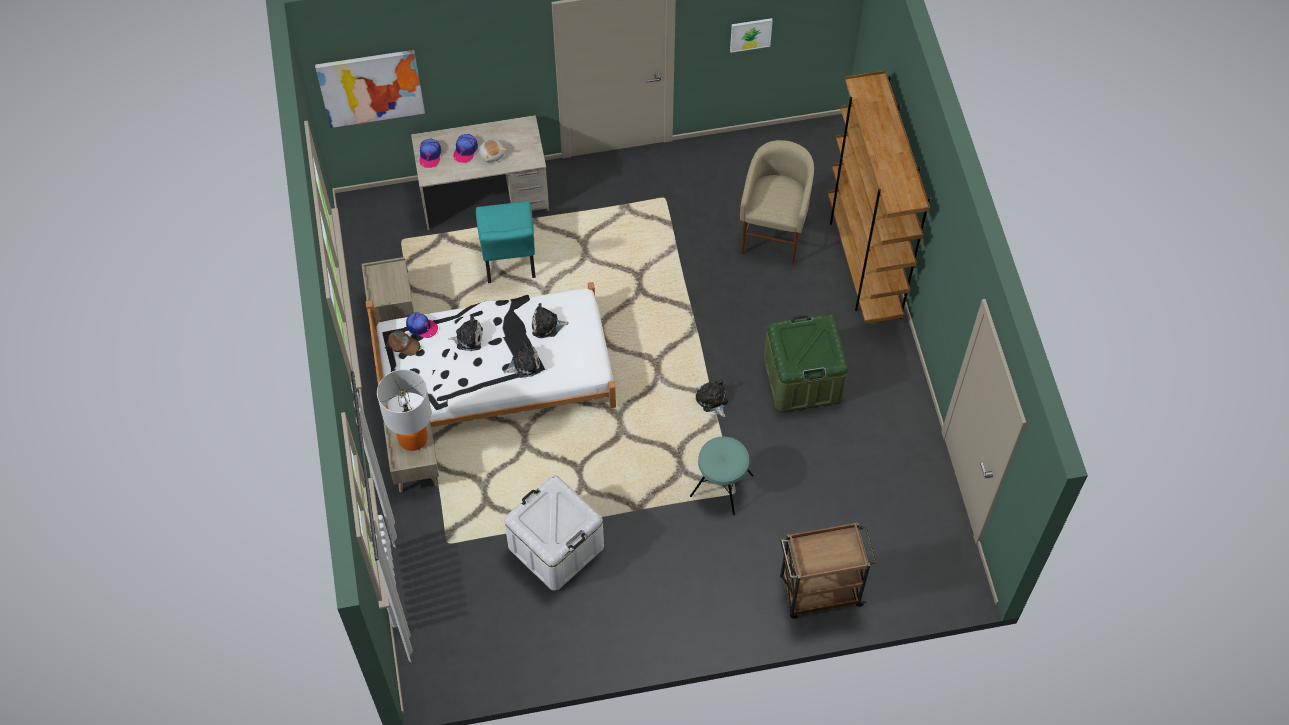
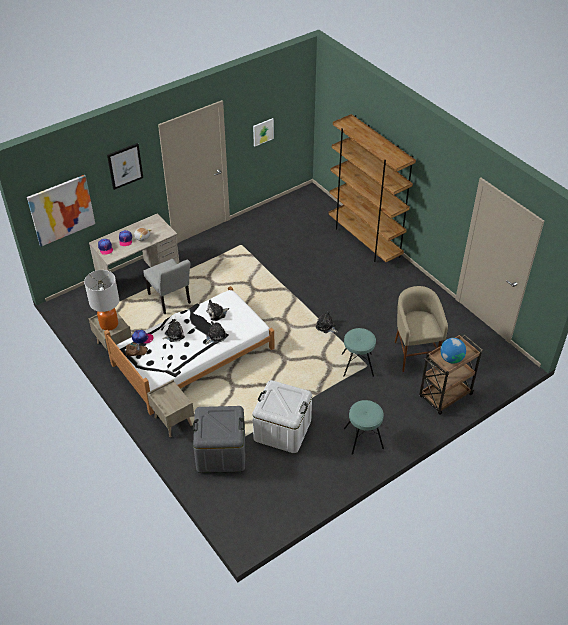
camera: 25 degrees left, 15 degrees down
table lamp [377,369,431,451] -> table lamp moved to [84,270,119,331]
turquoise chair [476,201,536,283] -> grey chair [143,259,191,314]
beige stool [740,140,814,264] -> beige stool moved to [394,286,448,372]
green storage box [764,314,848,412] -> none
none -> picture [107,143,143,190]
none -> grey storage box [193,406,245,473]
none -> turquoise stool [344,400,384,455]
none -> globe [441,338,466,364]

